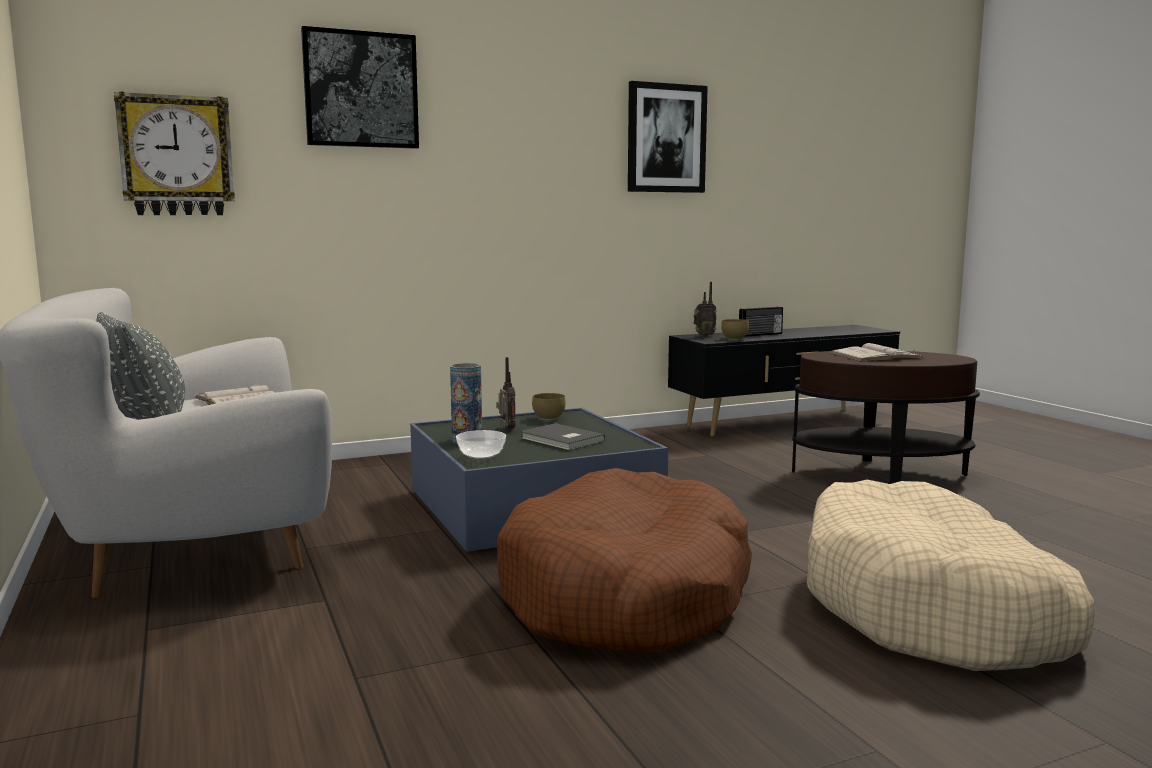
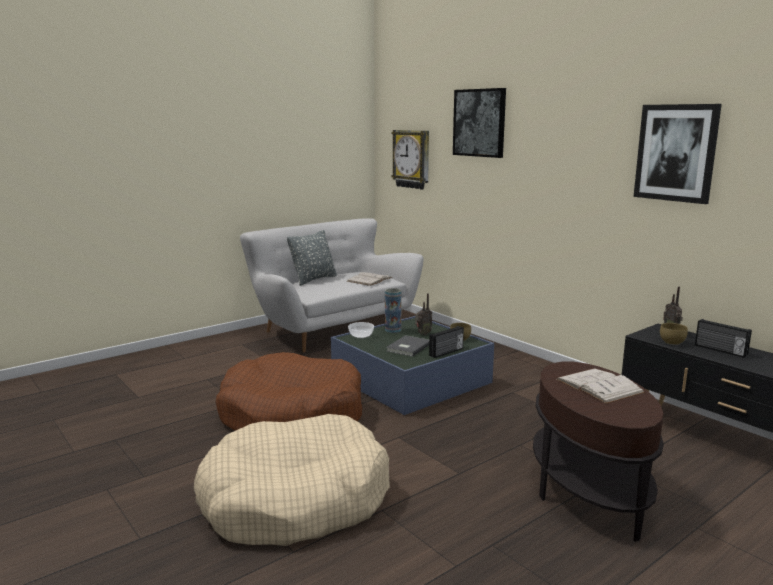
camera: 75 degrees right, 5 degrees up
none -> radio [429,326,464,358]

